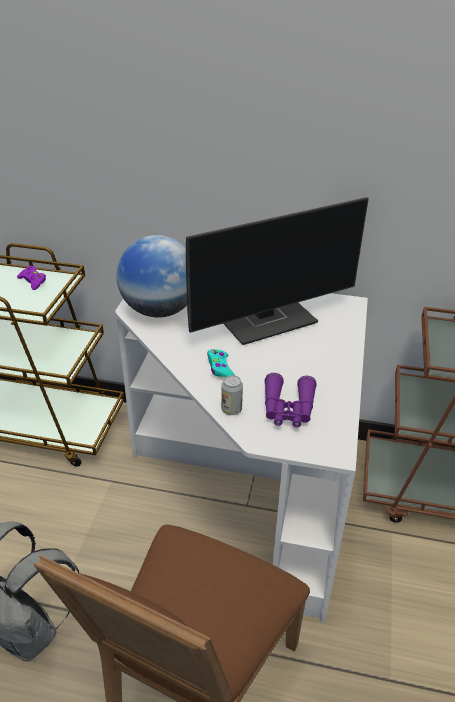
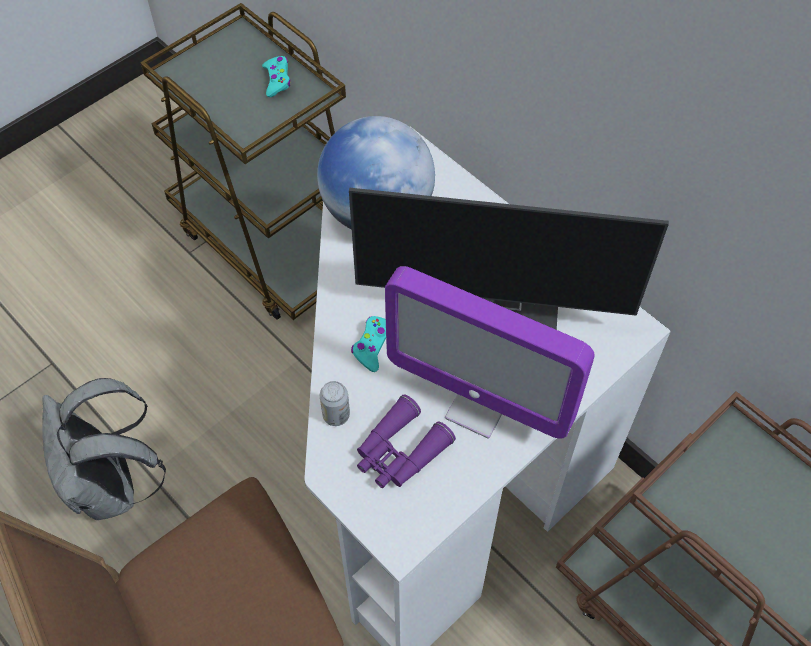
camera: 35 degrees right, 20 degrees up
purple game controller [17,266,46,290] -> turquoise game controller [262,56,290,97]
none -> monitor [385,266,595,439]

